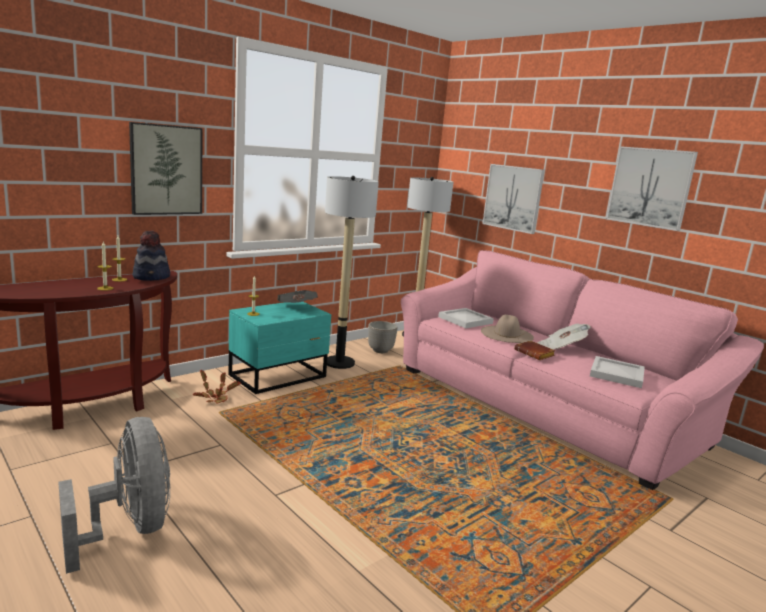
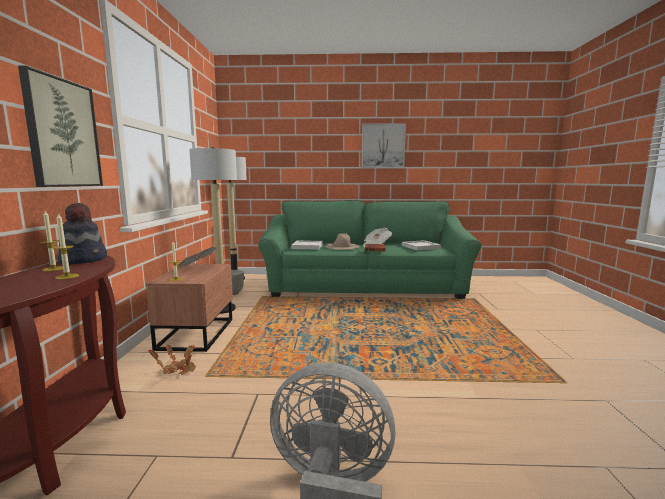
camera: 45 degrees left, 5 degrees down
turquoise nightstand [228,302,331,394] -> brown nightstand [146,264,233,352]
pink sofa [401,250,764,490] -> green sofa [258,200,482,299]
picture [482,164,545,234] -> none

